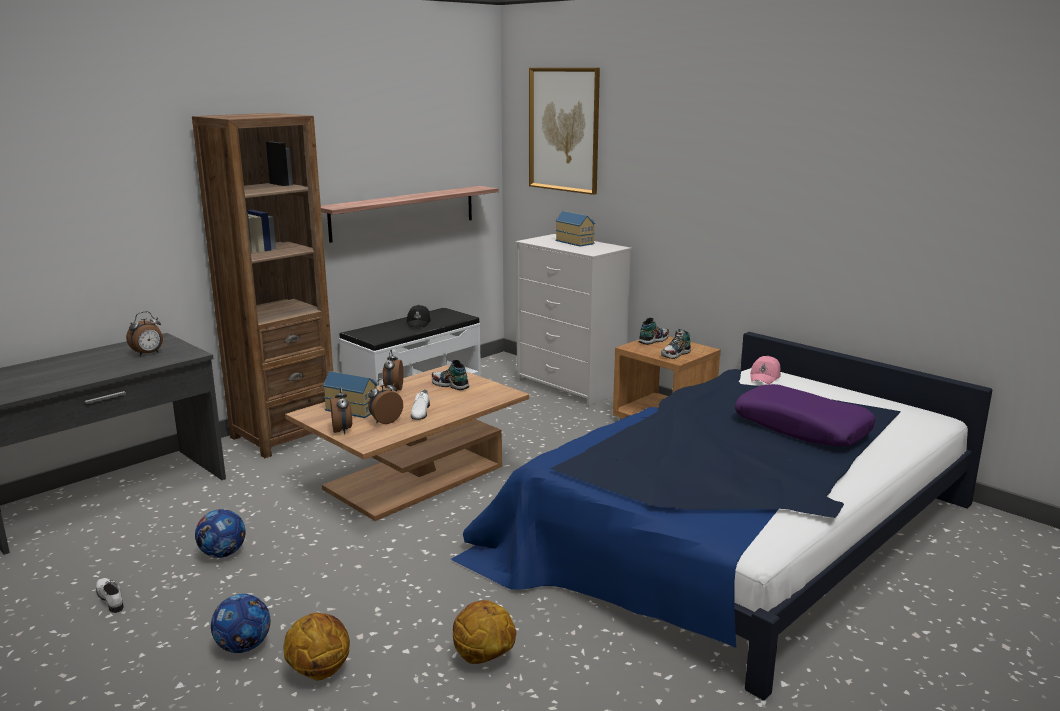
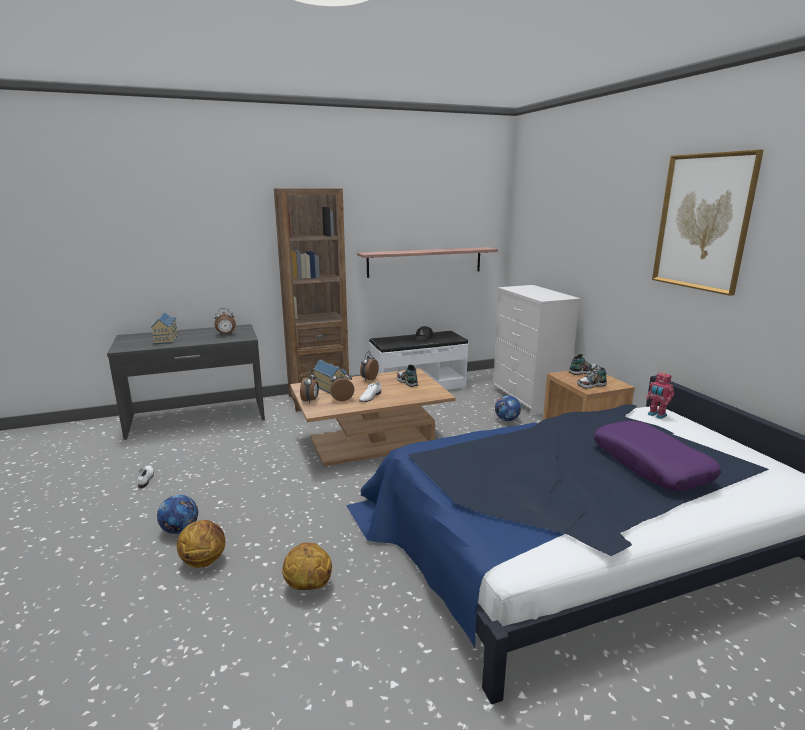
camera: 25 degrees right, 0 degrees up
football [195,509,245,558] -> football moved to [495,395,521,421]
picture [529,68,600,195] -> picture moved to [652,150,764,296]
toy house [555,211,595,247] -> toy house moved to [151,312,178,344]
pink cap [750,356,781,384] -> toy robot [646,372,674,419]

